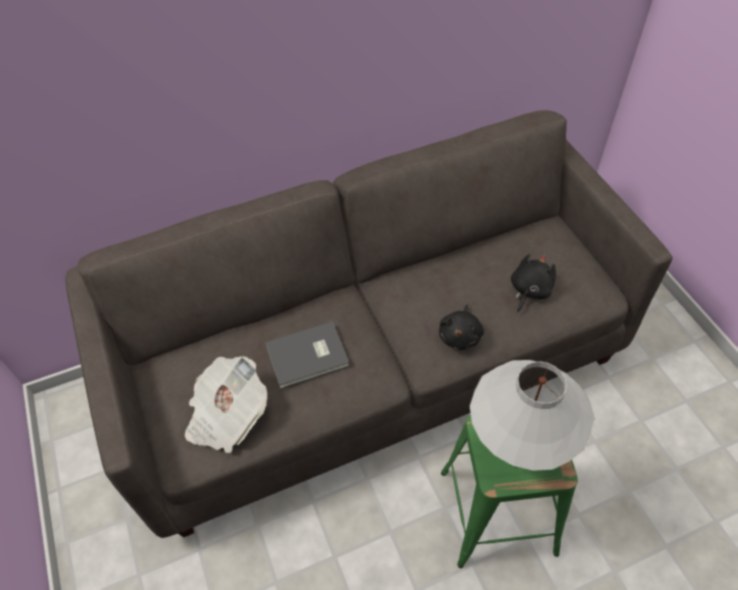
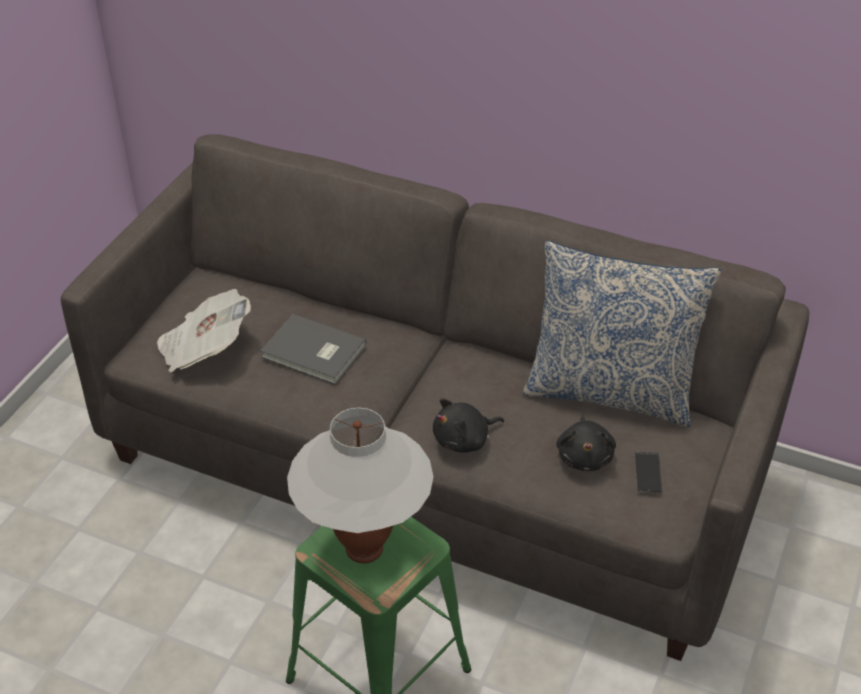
camera: 45 degrees right, 10 degrees down
black plush toy [511,254,556,312] -> black plush toy turned 105 degrees clockwise [556,417,616,471]
none -> pillow [523,241,721,427]
none -> phone [635,452,662,492]

